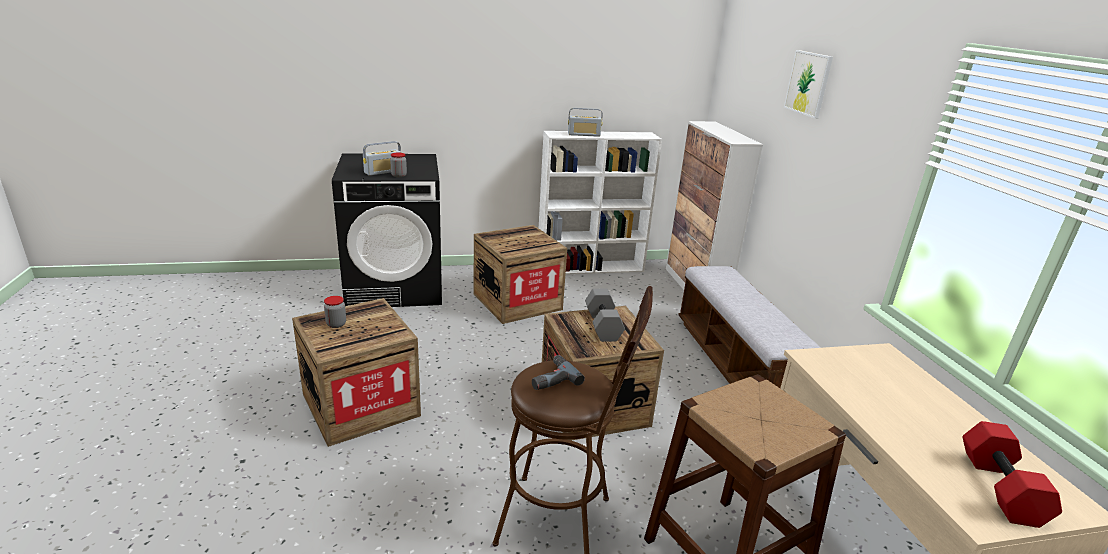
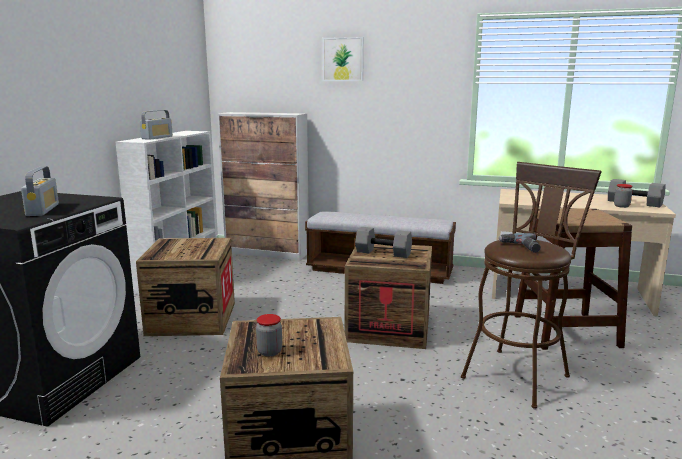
camera: 60 degrees left, 10 degrees down
jar [390,153,407,177] -> jar moved to [614,184,633,208]
red dumbbell [962,421,1062,528] -> grey dumbbell [608,179,666,207]

